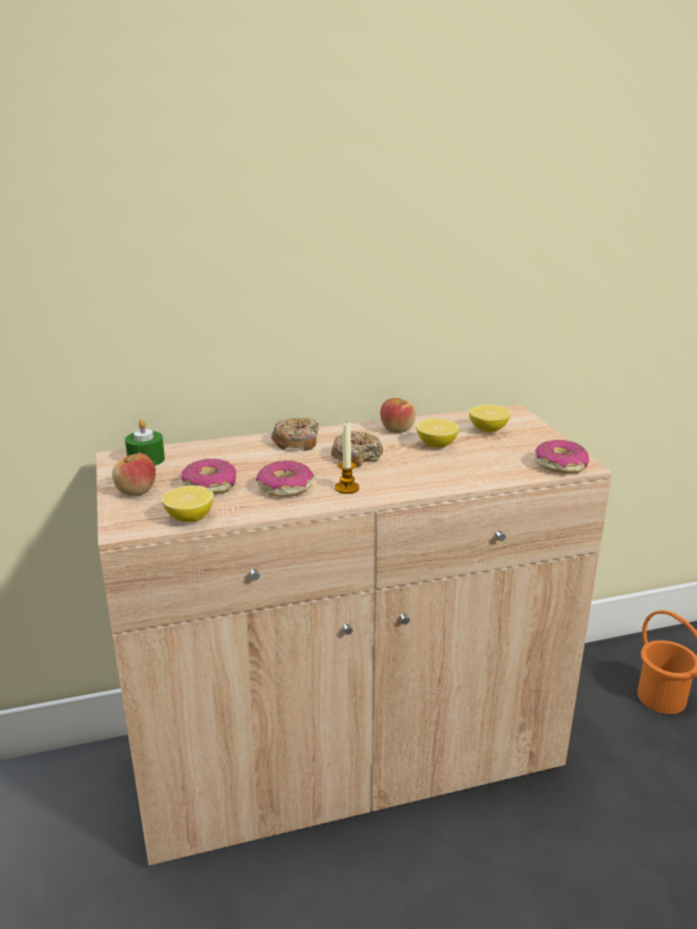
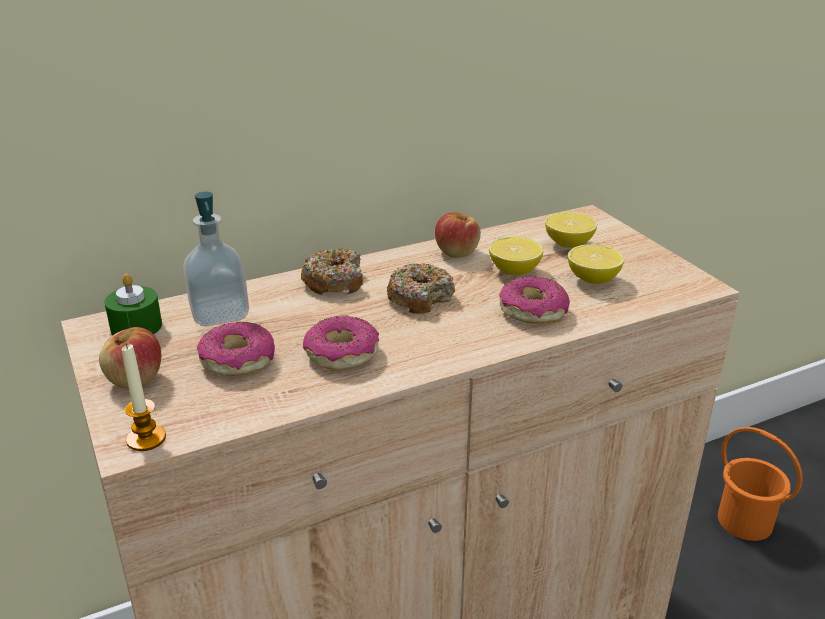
camera: 10 degrees left, 5 degrees up
lemon [162,485,214,522] -> lemon moved to [568,244,624,284]
candle [335,422,359,494] -> candle moved to [122,344,166,451]
donut [535,440,589,473] -> donut moved to [499,277,570,324]
none -> soap dispenser [183,192,249,326]

